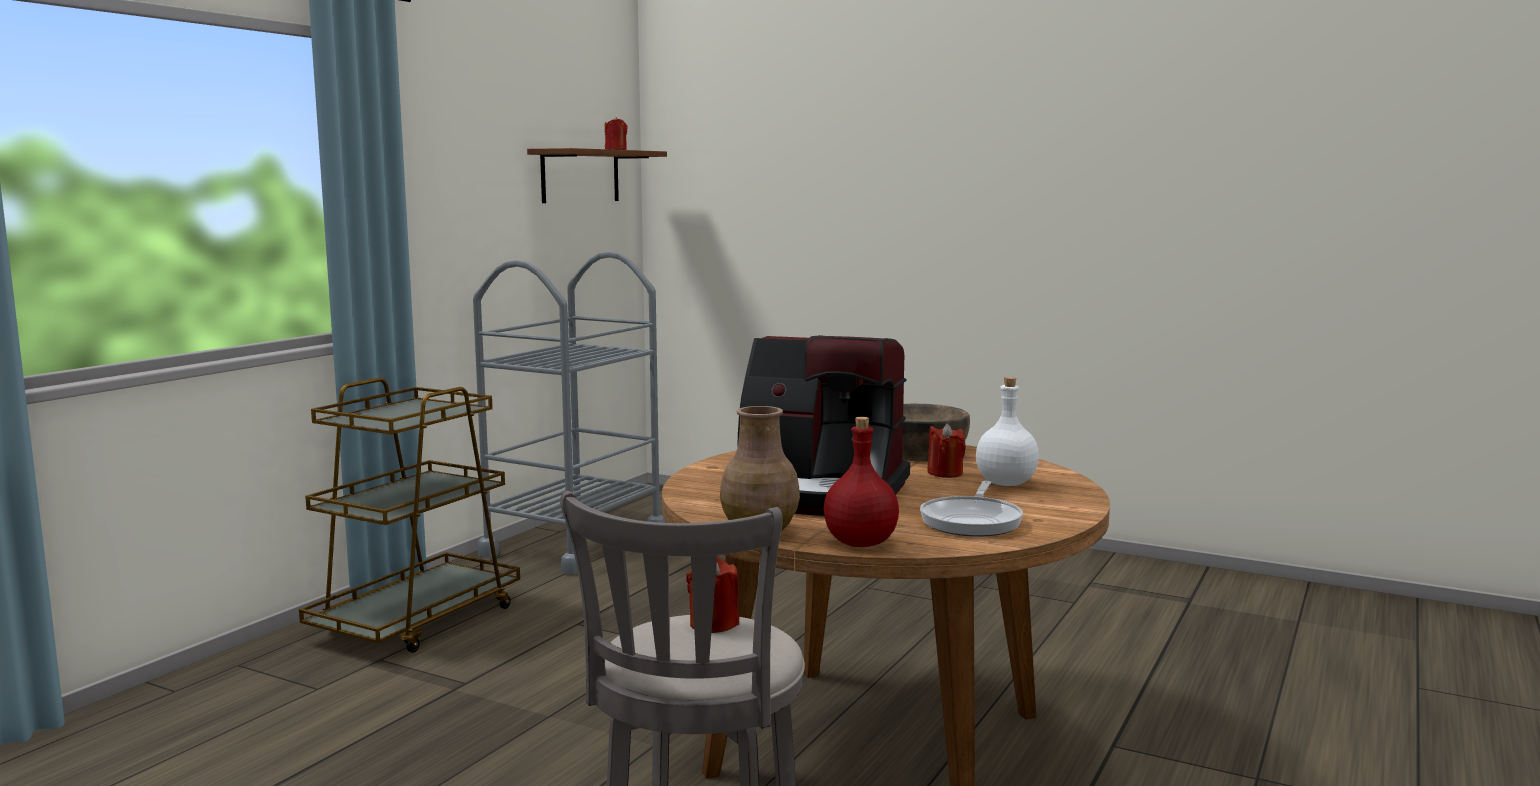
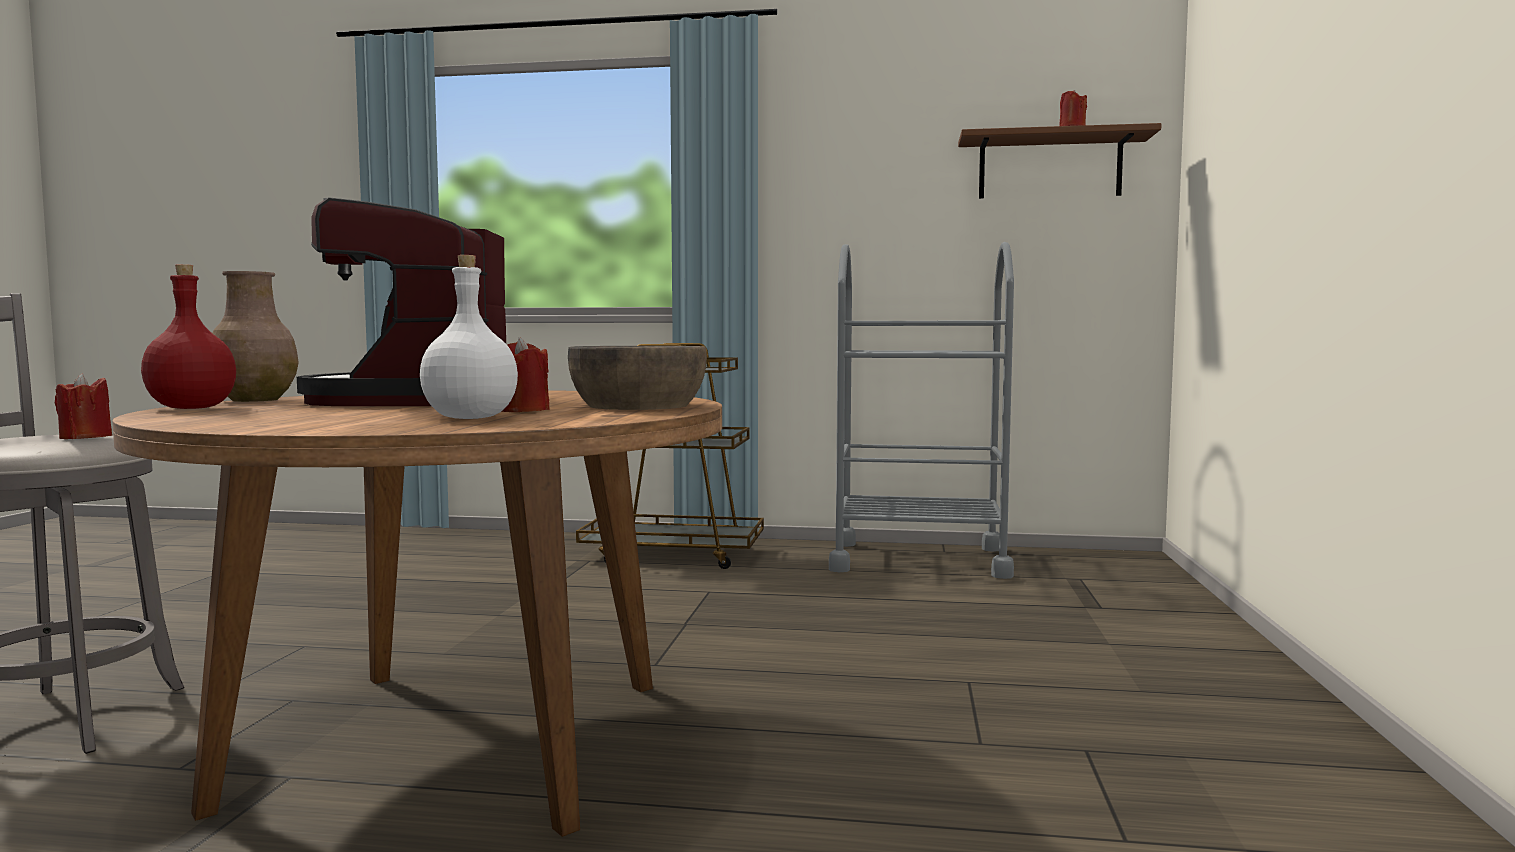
camera: 70 degrees right, 5 degrees down
frying pan [920,481,1023,537] -> none

